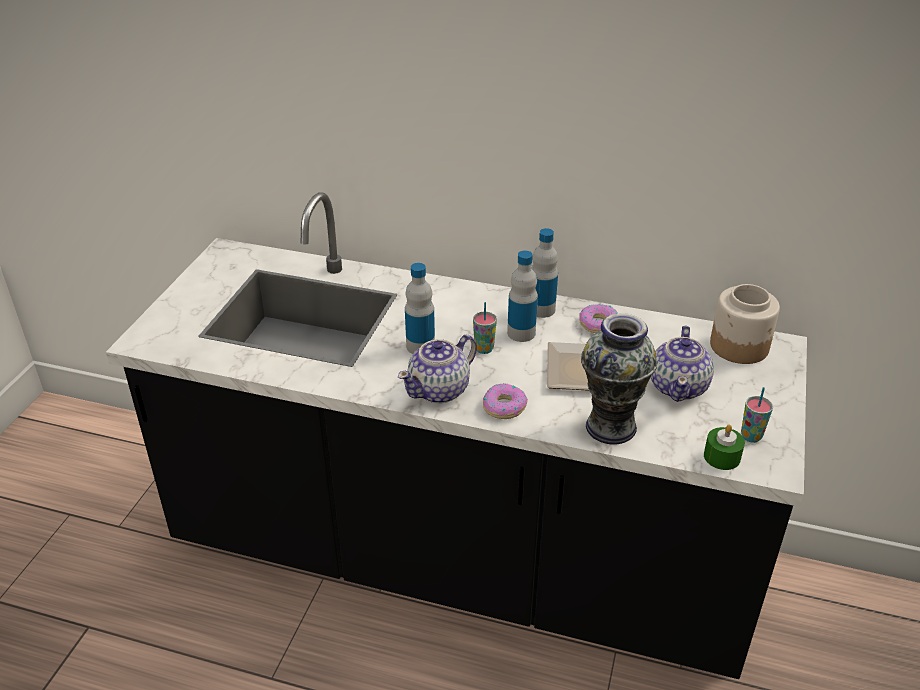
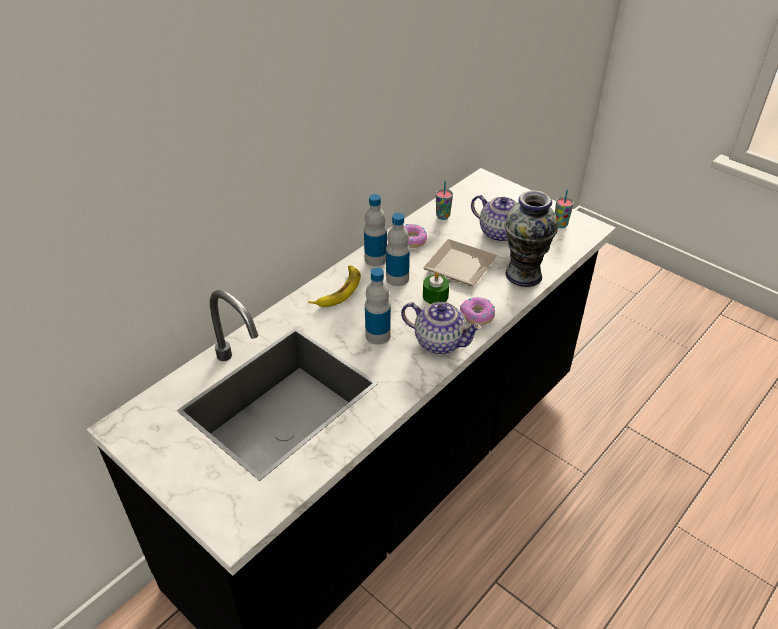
camera: 65 degrees left, 5 degrees up
teapot [398,335,477,403] -> teapot turned 45 degrees counterclockwise [401,302,483,354]
cup [473,302,497,354] -> cup moved to [436,181,453,220]
green candle [704,425,745,470] -> green candle moved to [423,272,449,304]
jar [710,284,780,364] -> none
none -> banana [308,265,361,307]

